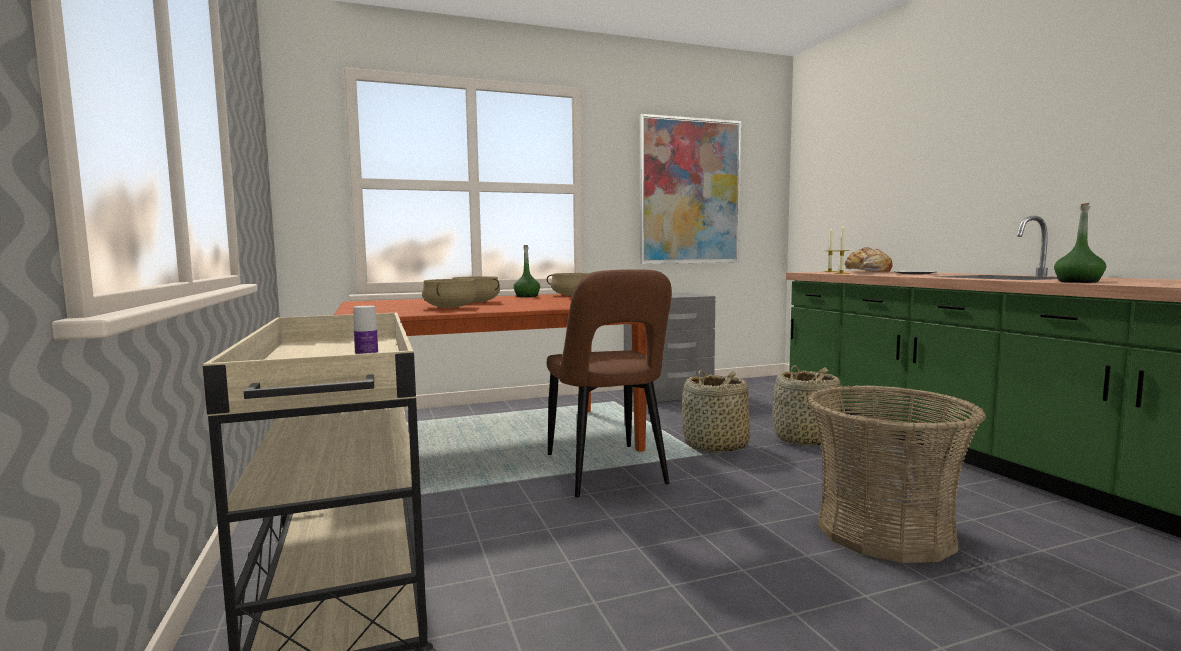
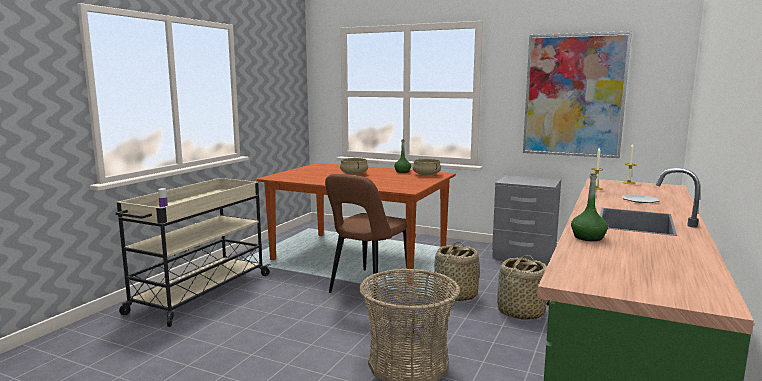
camera: 45 degrees right, 5 degrees up
beige cooking pot [422,279,477,308] -> none
bread [845,247,893,272] -> none

